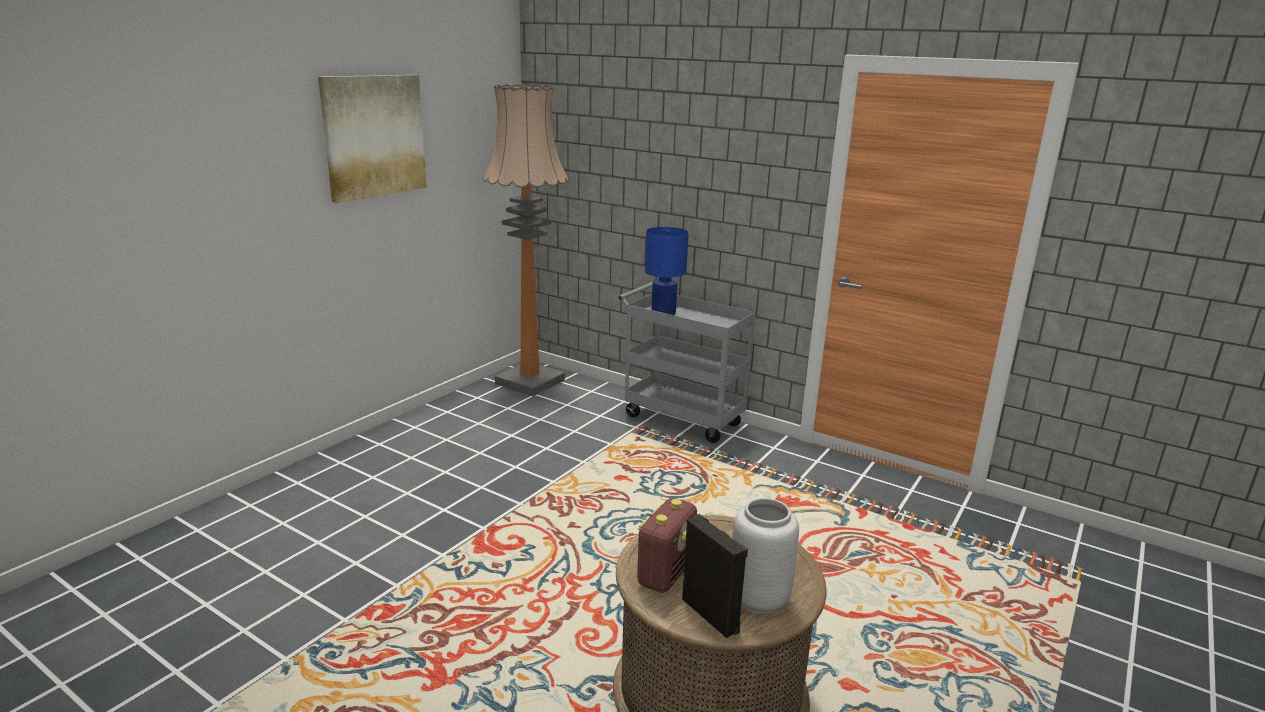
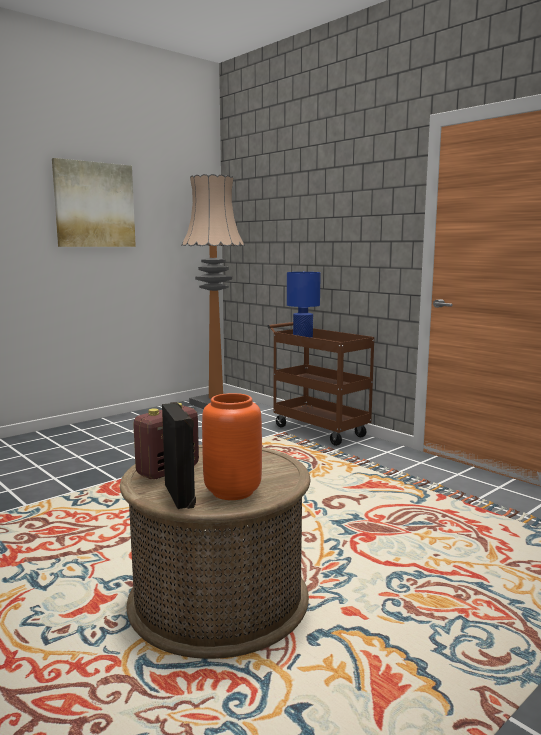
camera: 15 degrees right, 10 degrees down
grey cart [618,282,755,443] -> brown cart [267,322,374,446]
grey vase [732,498,799,614] -> orange vase [202,393,262,500]

